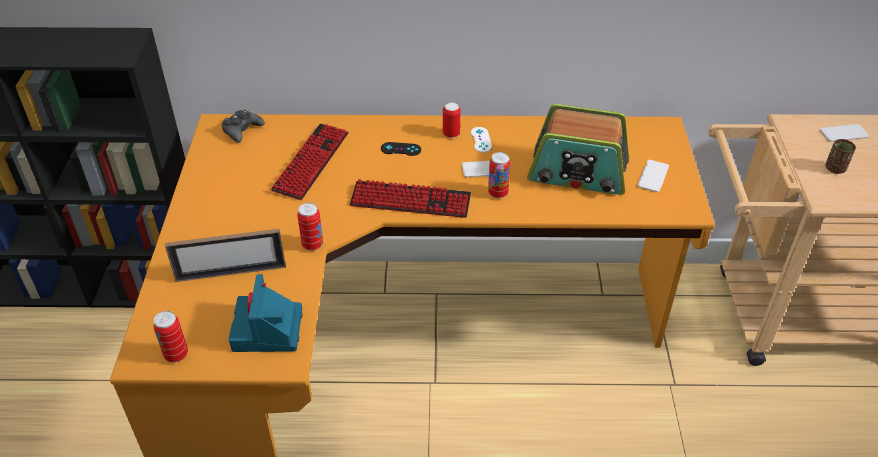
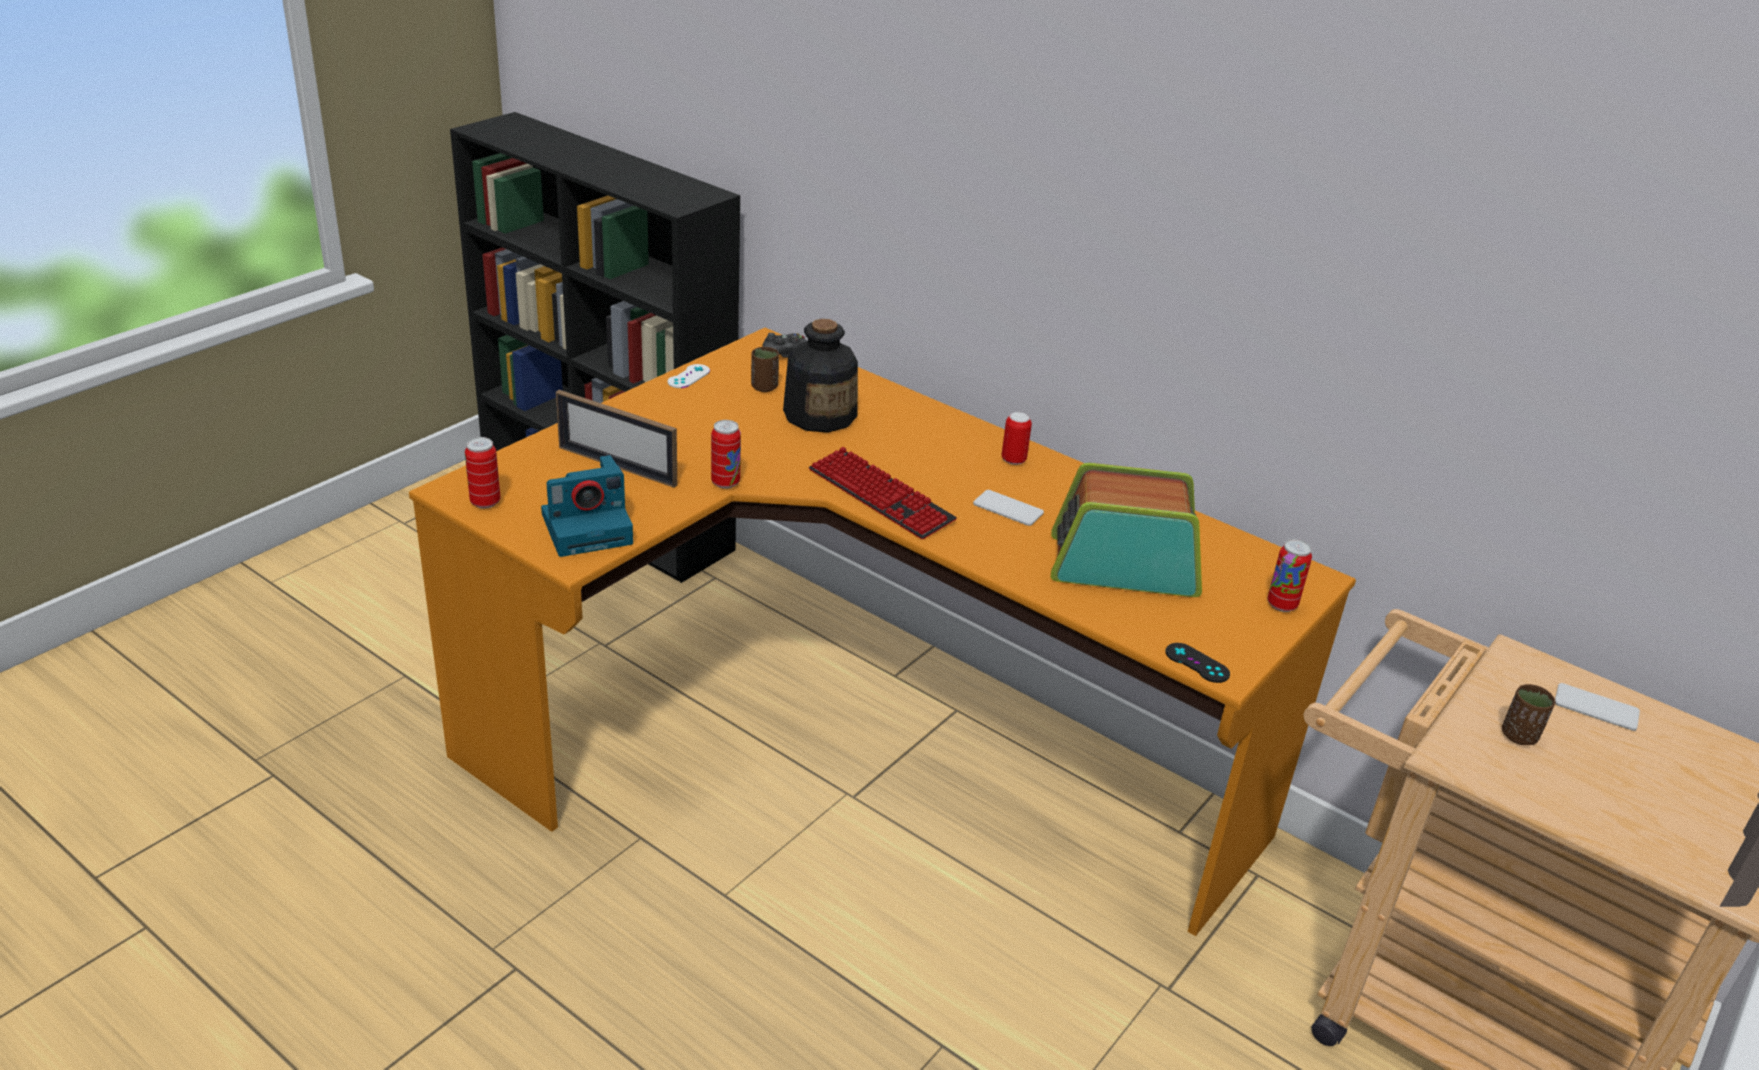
camera: 35 degrees right, 10 degrees down
camera [229,274,303,352] -> camera turned 150 degrees counterclockwise [541,455,633,557]
keyboard [271,124,349,200] -> bottle [783,319,858,433]
black game controller [381,142,421,156] -> black game controller moved to [1165,643,1230,683]
white game controller [471,127,492,153] -> white game controller moved to [668,364,710,388]
can [488,152,510,198] -> can moved to [1268,539,1312,612]
radio [527,104,629,195] -> radio turned 135 degrees clockwise [1051,463,1202,597]
phone [637,160,669,192] -> none
none -> brown cup [751,347,779,392]

